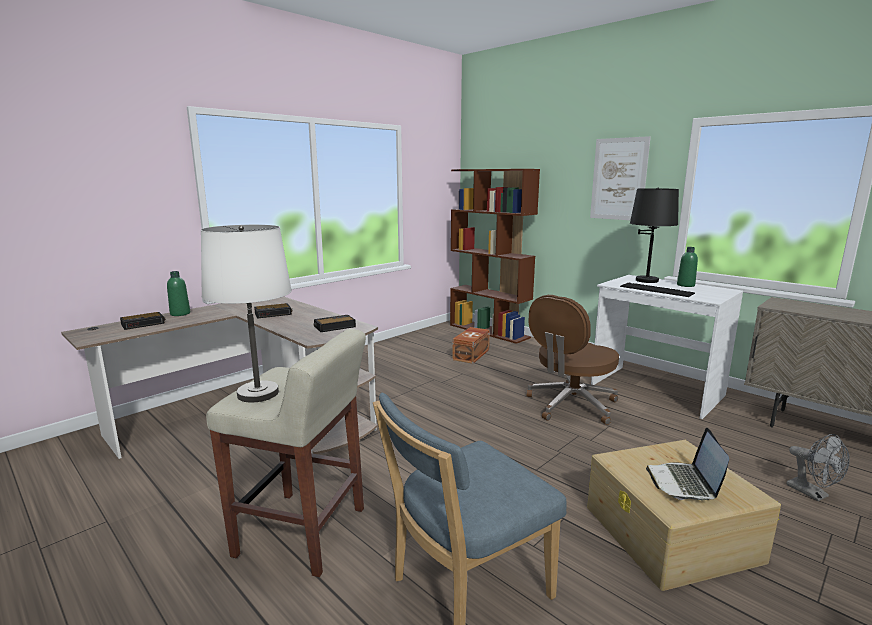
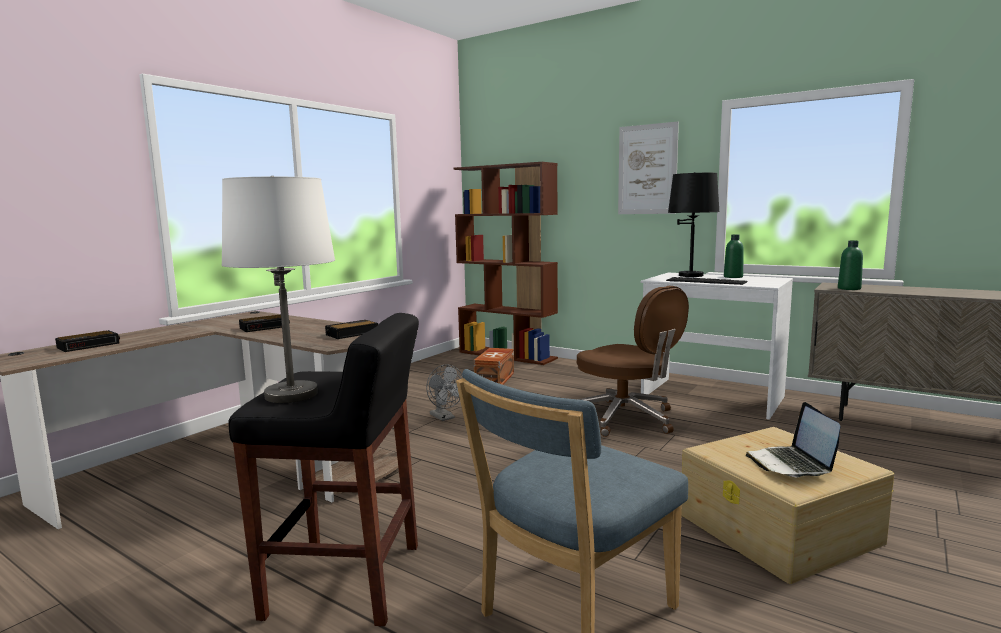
camera: 10 degrees left, 5 degrees down
green bottle [167,271,190,316] -> green bottle moved to [838,241,863,290]
beige stool [206,329,366,577] -> black stool [228,313,419,627]
brown office chair [526,295,619,425] -> brown office chair turned 75 degrees counterclockwise [577,286,689,437]
grey fan [786,434,850,501] -> grey fan moved to [426,364,463,421]

